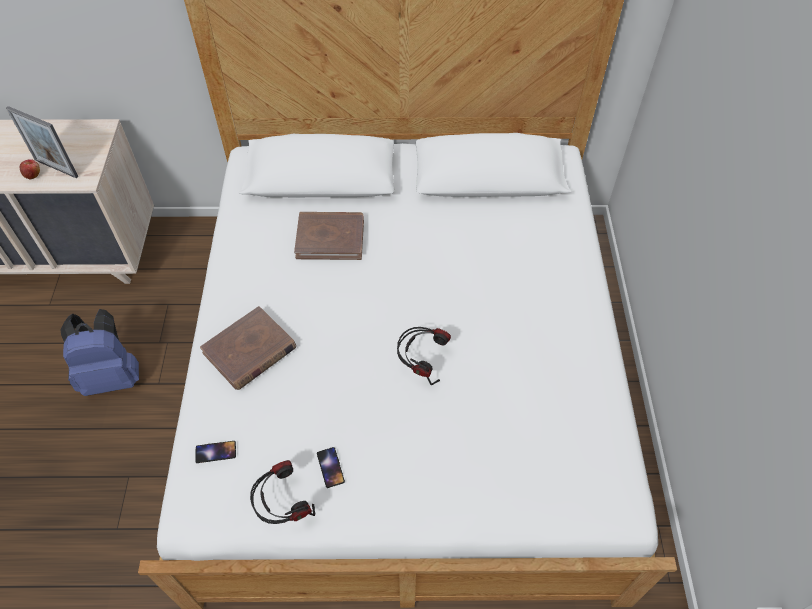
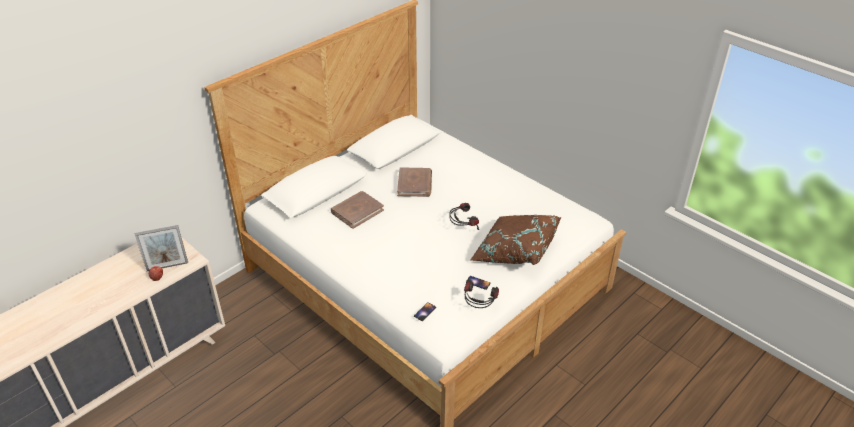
camera: 45 degrees left, 15 degrees down
blue backpack [60,309,139,396] -> none
brown book [200,306,296,390] -> brown book moved to [397,167,432,197]
none -> brown pillow [470,215,561,265]

